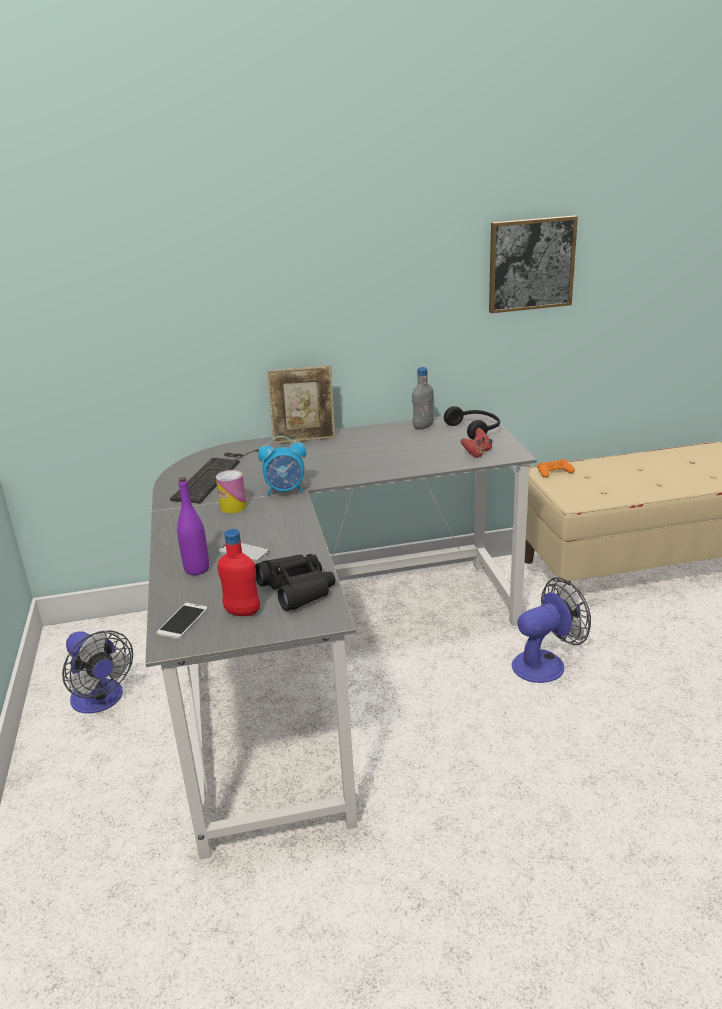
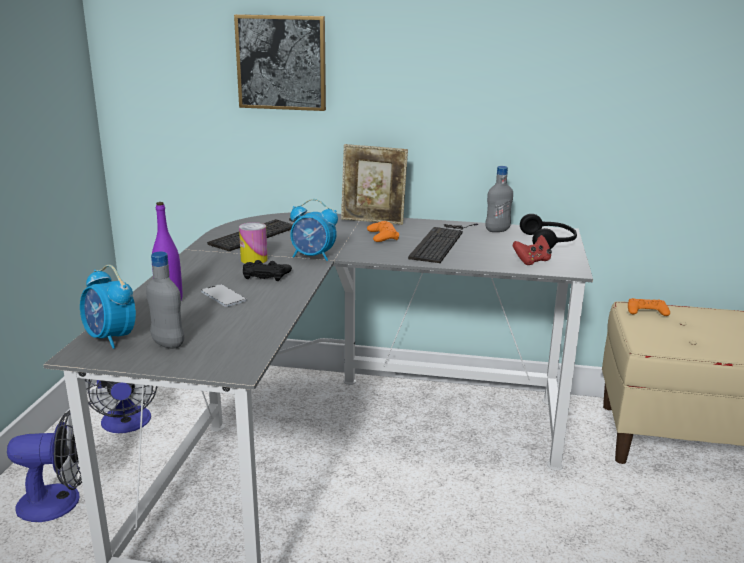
camera: 20 degrees right, 5 degrees down
phone [156,603,208,639] -> alarm clock [80,265,136,349]
red bottle [217,529,260,616] -> grey bottle [146,252,184,349]
black binoculars [255,554,336,611] -> none
picture [489,215,578,313] -> picture moved to [234,14,326,111]
fan [512,577,591,683] -> fan moved to [7,410,82,522]
none -> black game controller [243,260,292,281]
none -> orange game controller [367,221,399,242]
none -> keyboard [408,224,478,263]

